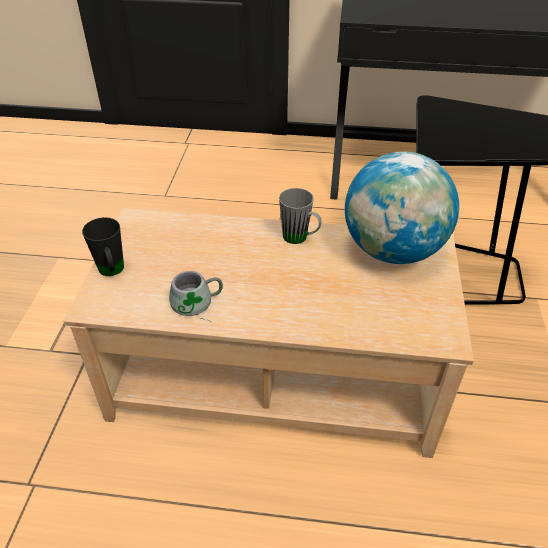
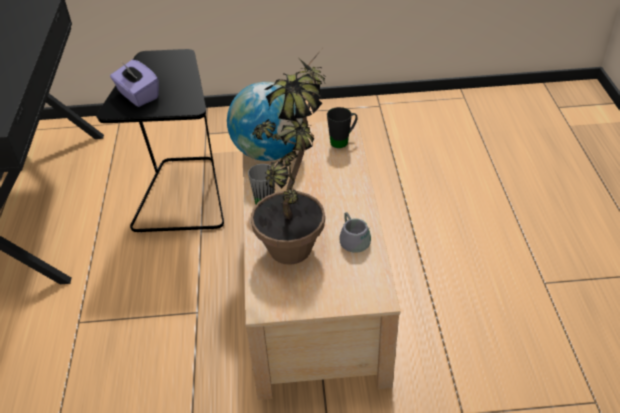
camera: 100 degrees left, 0 degrees up
black mug [82,217,124,276] -> black mug moved to [327,107,357,148]
none -> purple tissue box [110,60,159,107]
none -> potted plant [251,50,326,265]

